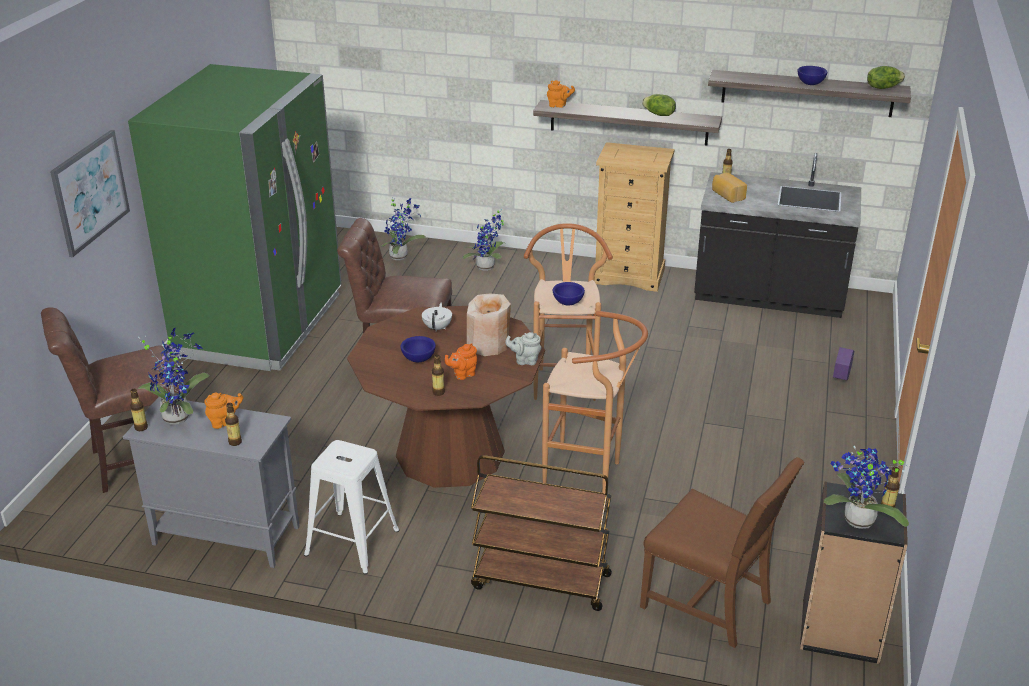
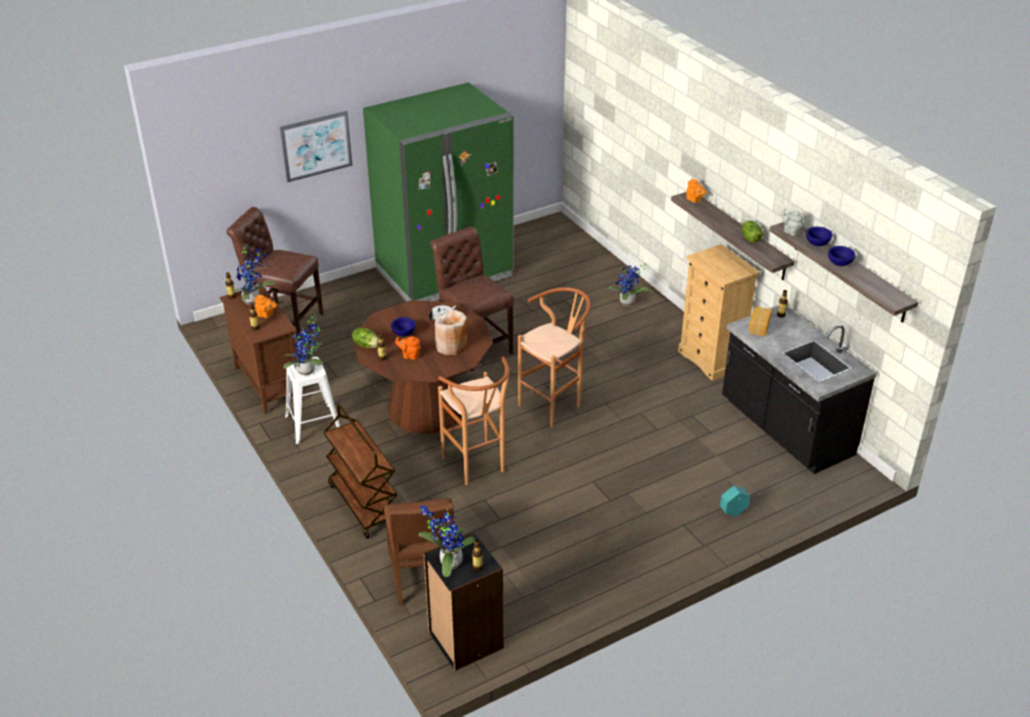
camera: 45 degrees right, 5 degrees up
grey cabinet [123,397,300,568] -> brown cabinet [220,286,303,414]
potted plant [382,197,426,260] -> potted plant moved to [283,315,323,375]
grey teapot [505,332,542,365] -> grey teapot moved to [781,208,804,236]
blue bowl [553,282,585,305] -> blue bowl moved to [806,227,833,246]
purple planter [833,347,854,381] -> turquoise planter [720,486,750,516]
lettuce [867,66,905,89] -> lettuce moved to [352,327,379,348]

